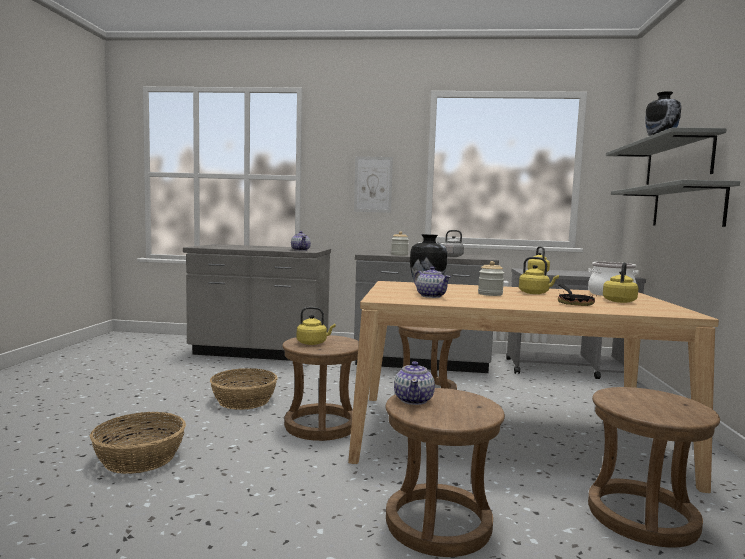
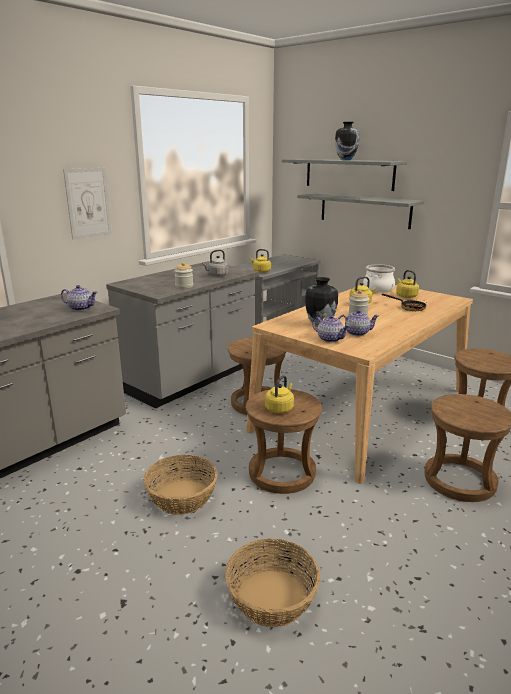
camera: 55 degrees left, 15 degrees up
teapot [394,361,435,405] -> teapot moved to [312,315,350,343]

